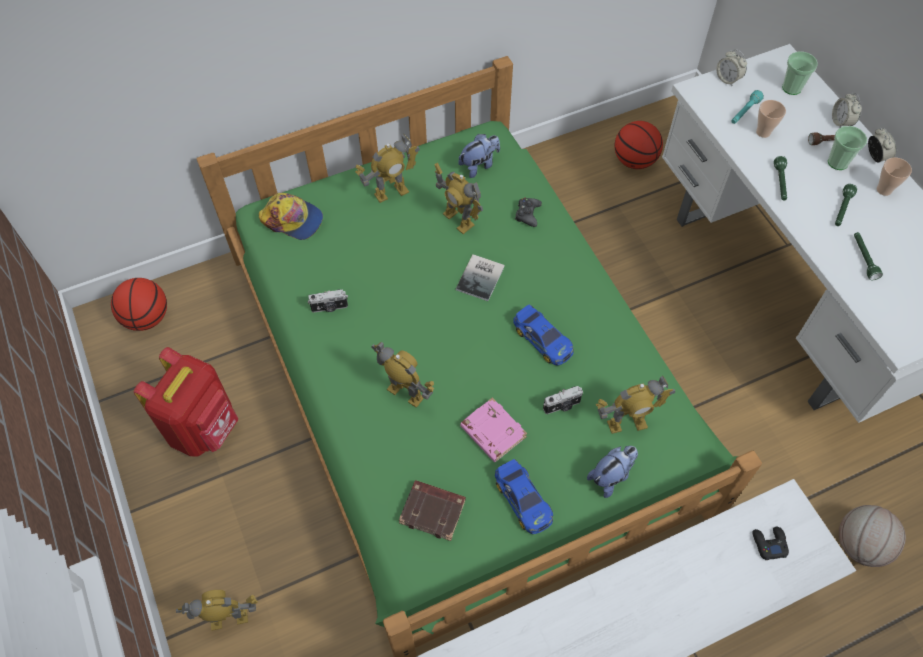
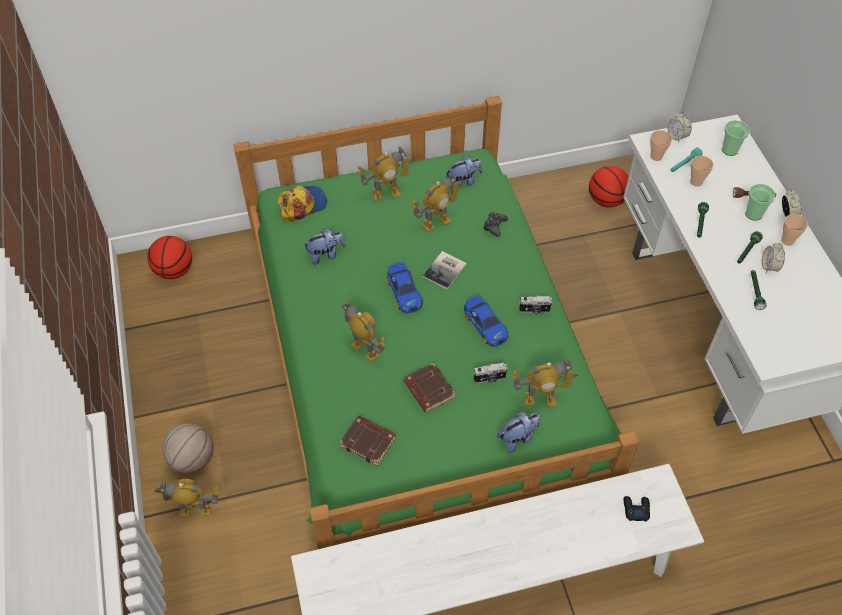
camera: 10 degrees right, 5 degrees down
red backpack [134,347,238,456] -> none
cap [259,193,323,240] -> cap turned 60 degrees counterclockwise [278,186,327,221]
camera [308,289,348,313] -> camera moved to [519,296,553,314]
toy robot [435,163,483,234] -> toy robot turned 90 degrees counterclockwise [411,172,462,232]
pink book [460,397,527,462] -> brown book [403,363,456,413]
toy car [495,459,553,534] -> toy car moved to [387,262,423,313]
alarm clock [832,93,862,128] -> alarm clock moved to [762,243,785,273]
basketball [839,505,906,567] -> basketball moved to [163,423,214,473]
none -> plush toy [303,228,346,265]
none -> cup [650,130,672,161]

